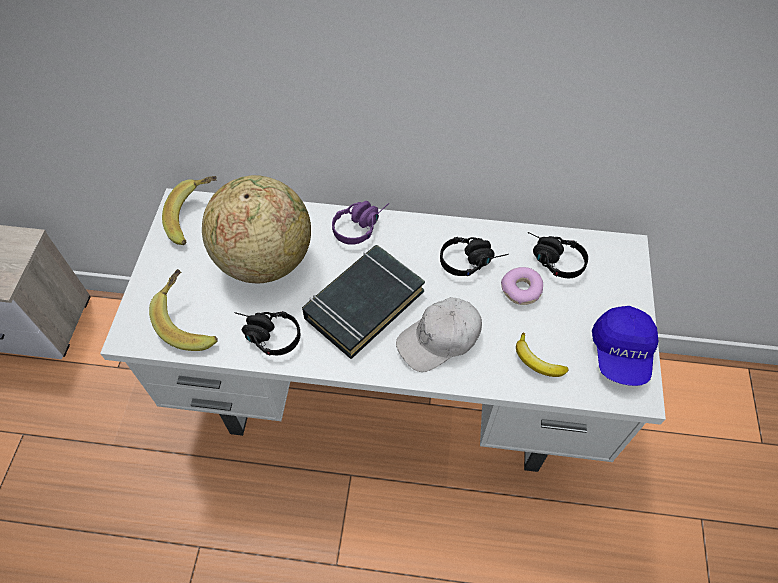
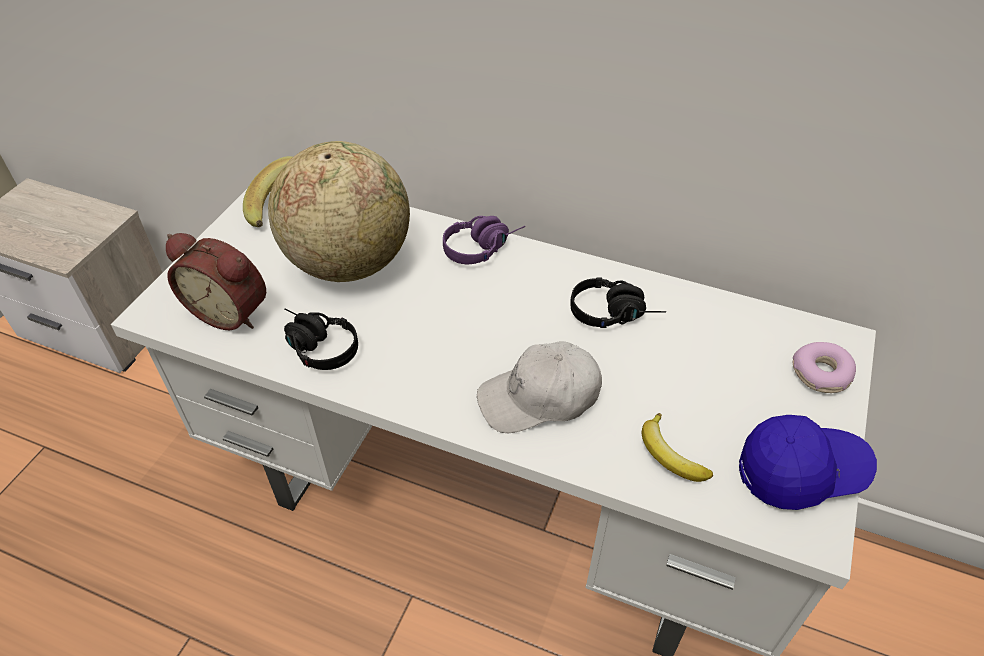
camera: 15 degrees right, 10 degrees down
banana [149,269,218,351] -> alarm clock [166,233,266,330]
black book [302,245,425,359] -> none
donut [501,267,543,305] -> donut moved to [793,342,856,393]
black headphones [527,232,588,278] -> none
blue cap [592,306,658,386] -> blue cap turned 120 degrees counterclockwise [739,415,877,510]

